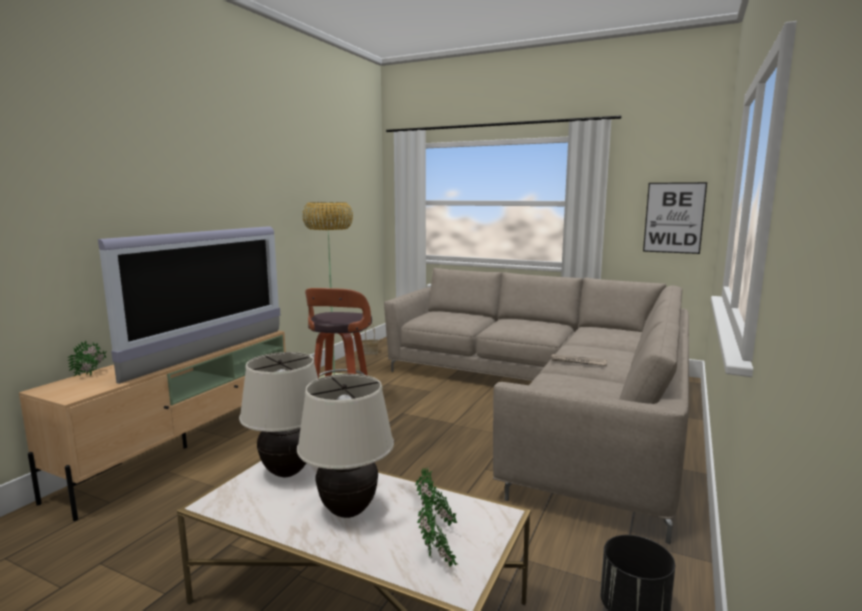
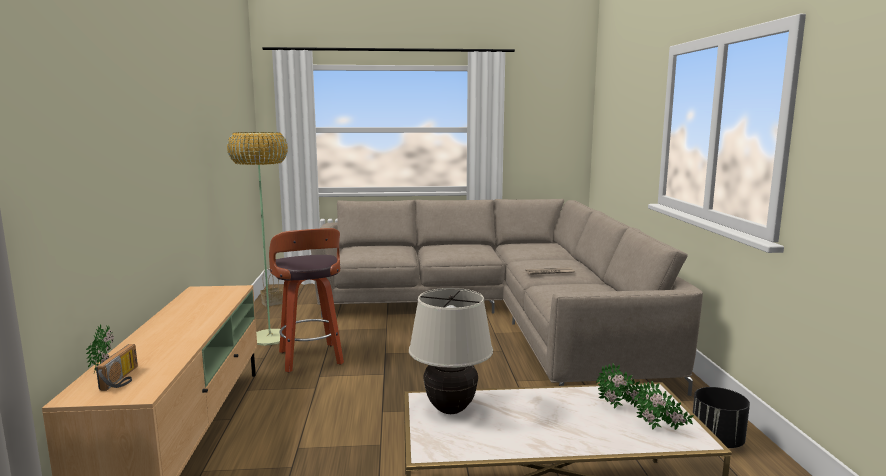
camera: 30 degrees left, 0 degrees up
television [98,226,280,384] -> none
beige table lamp [297,374,394,518] -> none
picture [643,182,707,254] -> none
none -> radio [96,344,138,391]

